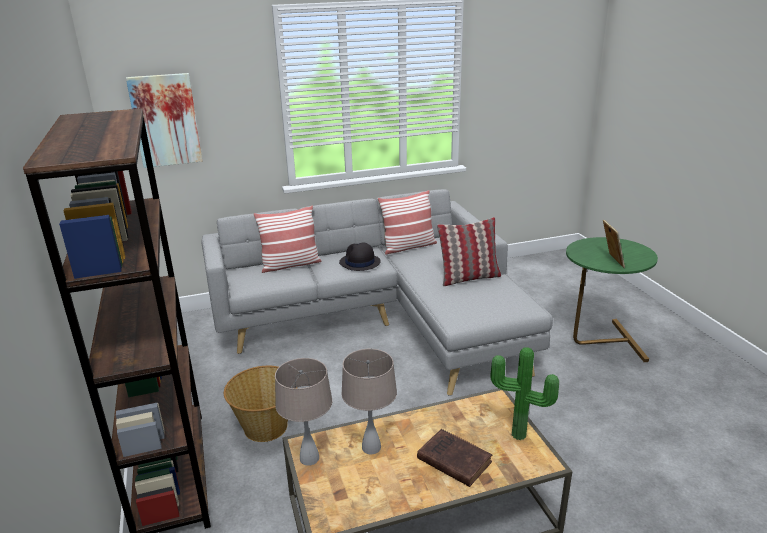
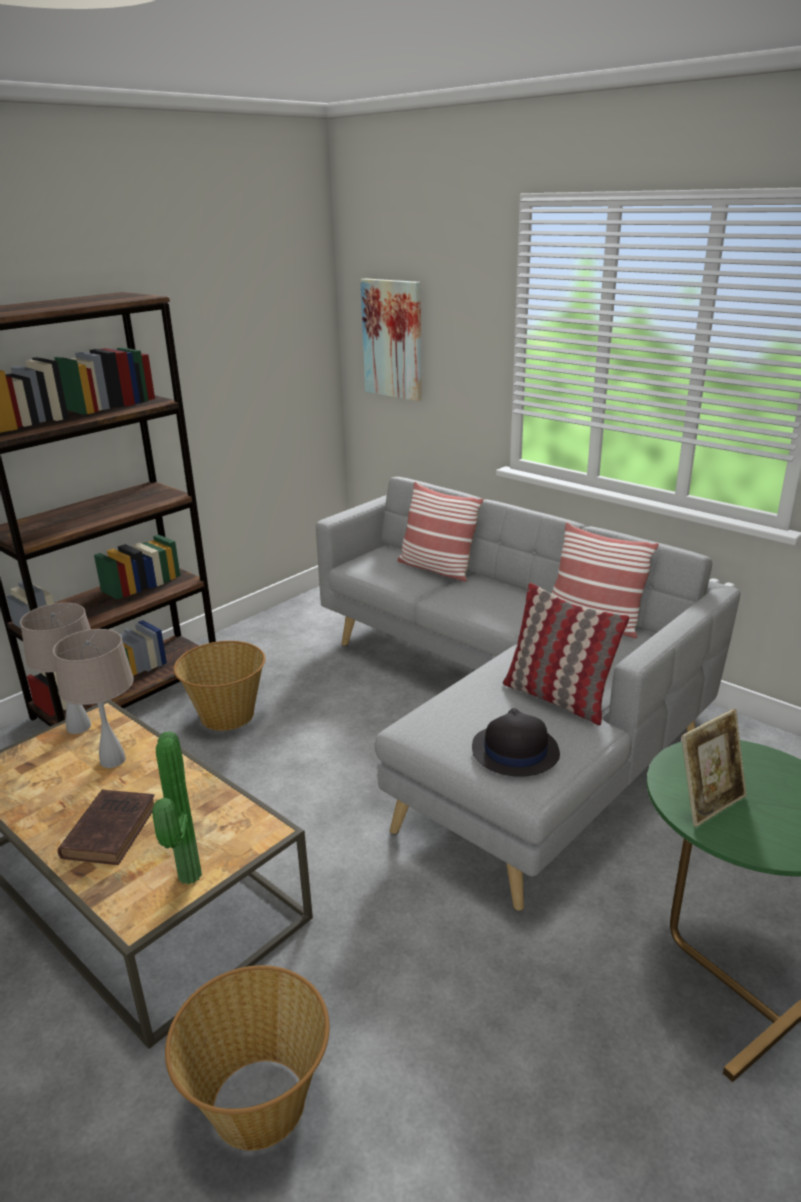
camera: 60 degrees right, 0 degrees up
black hat [339,242,380,271] -> black hat moved to [472,708,560,777]
none -> basket [165,965,330,1151]

